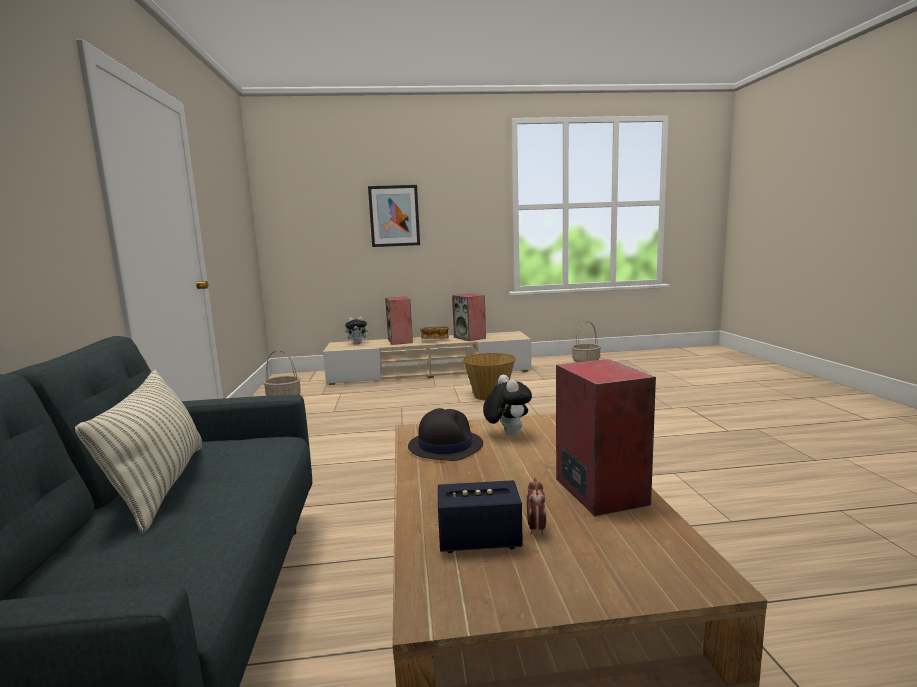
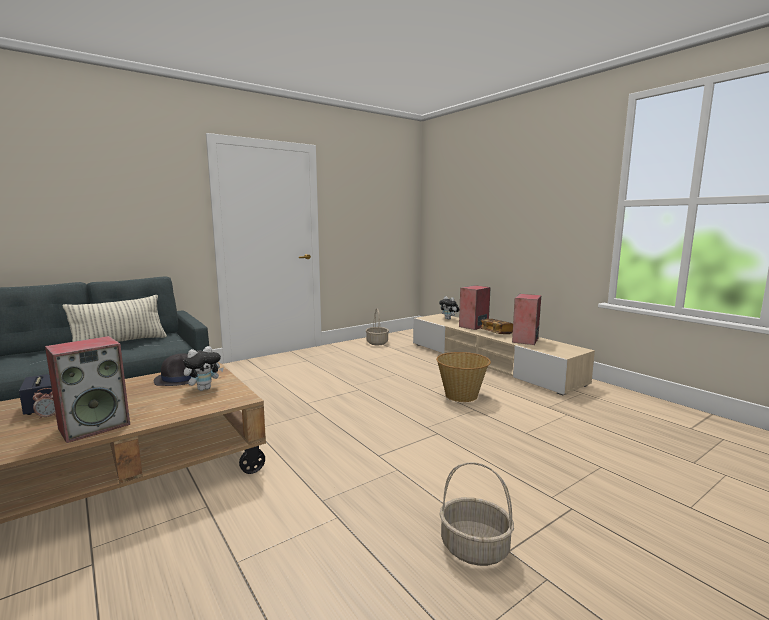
camera: 60 degrees right, 0 degrees up
picture [368,185,420,247] -> none
basket [571,321,601,362] -> basket moved to [439,462,514,566]

